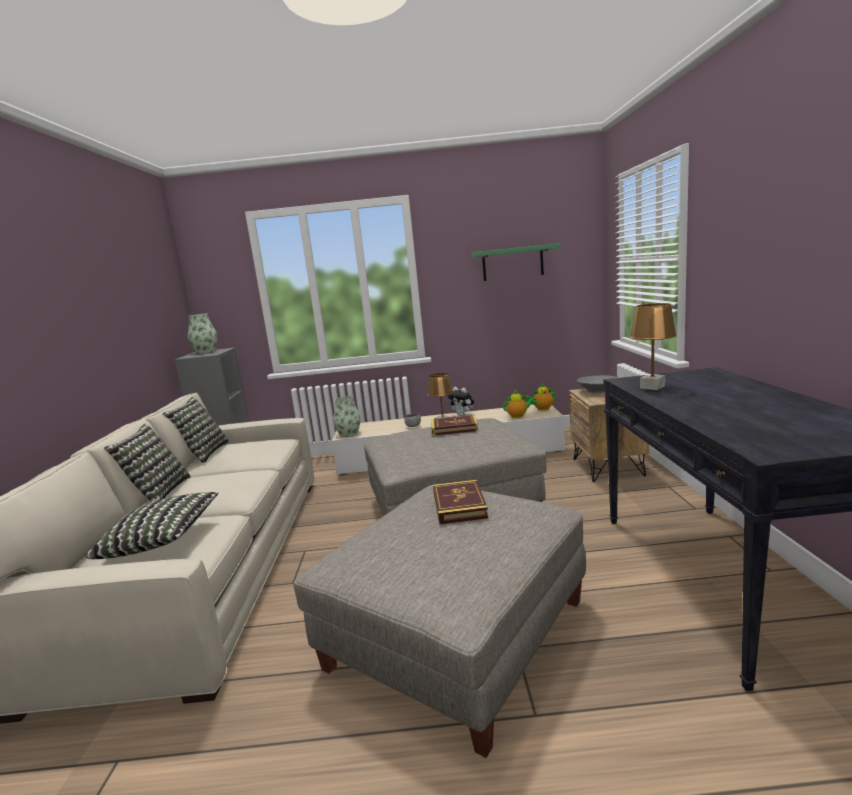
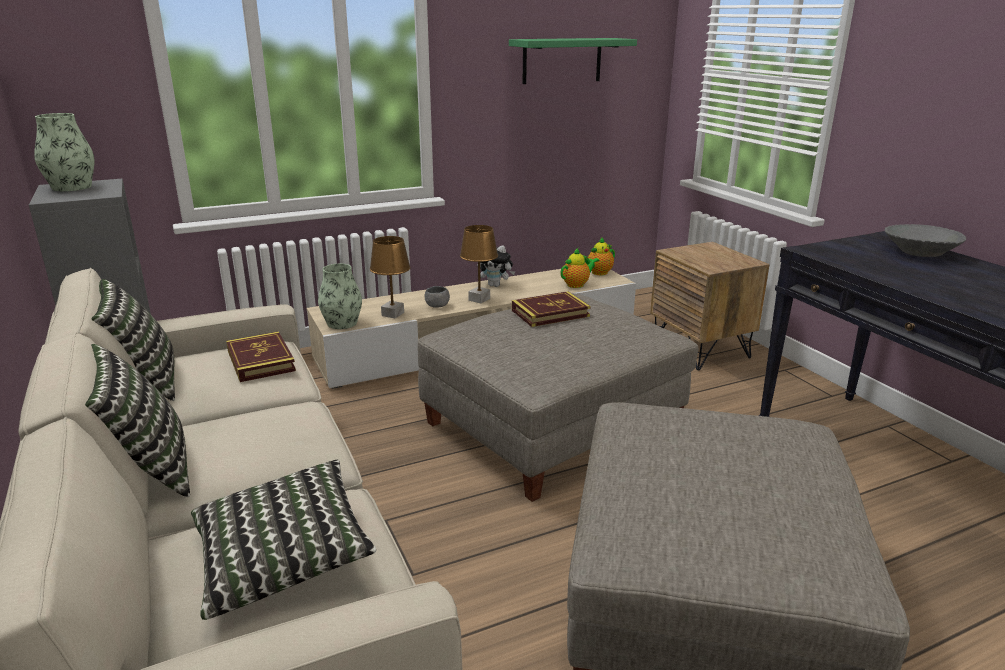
camera: 25 degrees left, 10 degrees up
book [433,480,488,524] -> book moved to [226,332,296,382]
grey bowl [577,375,618,393] -> grey bowl moved to [885,224,966,257]
brown table lamp [630,303,677,390] -> brown table lamp moved to [370,236,411,318]

